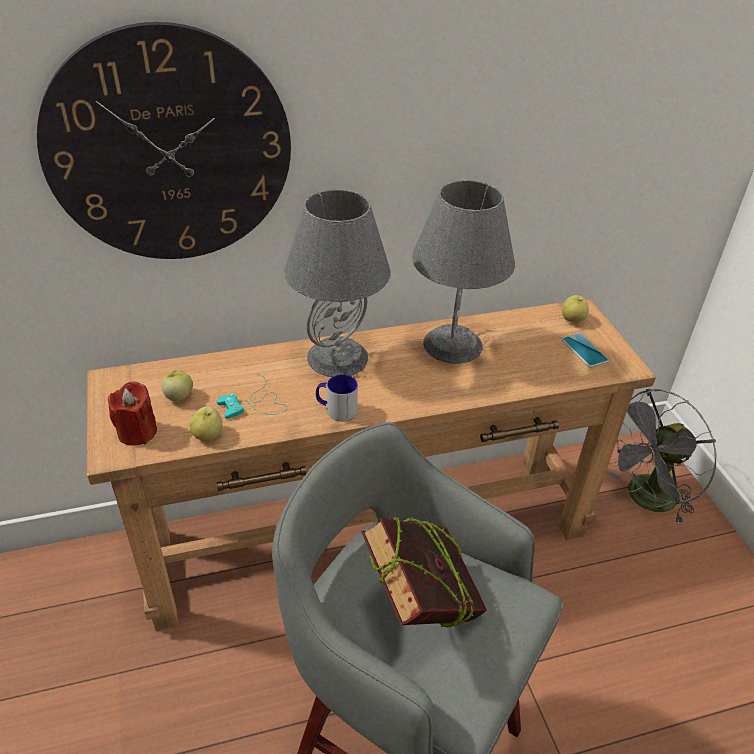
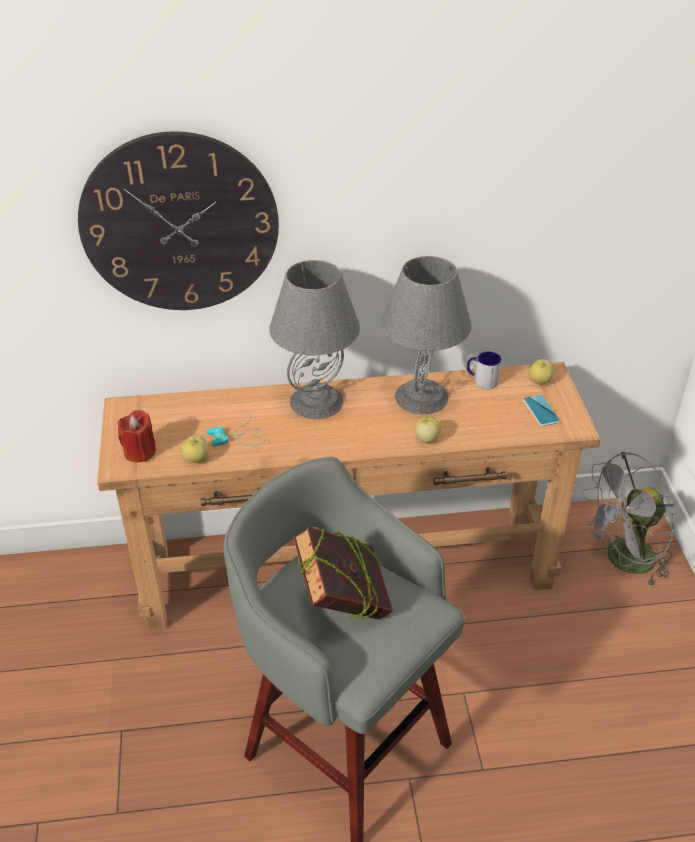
camera: 10 degrees right, 0 degrees up
apple [162,370,193,402] -> apple moved to [415,416,441,443]
mug [316,374,358,422] -> mug moved to [467,351,501,389]

